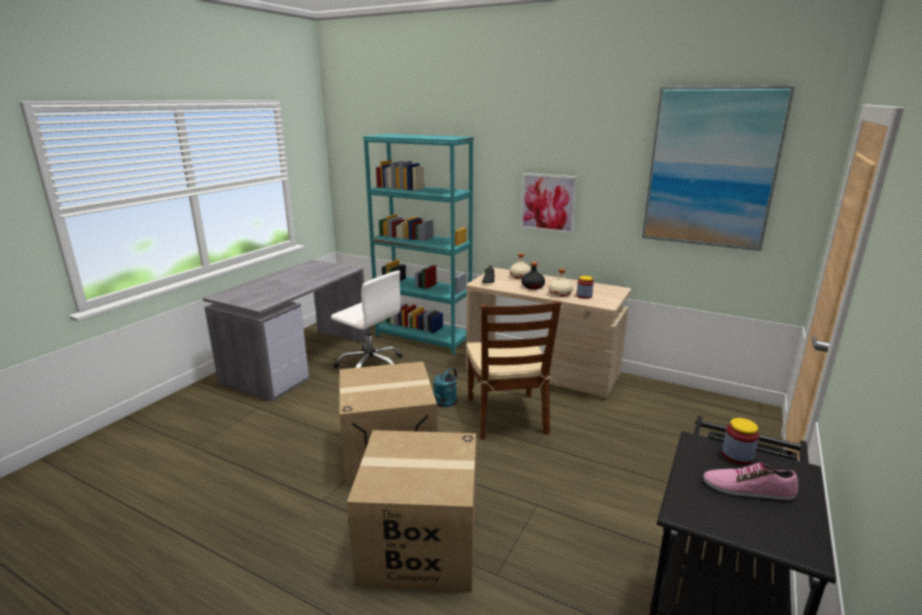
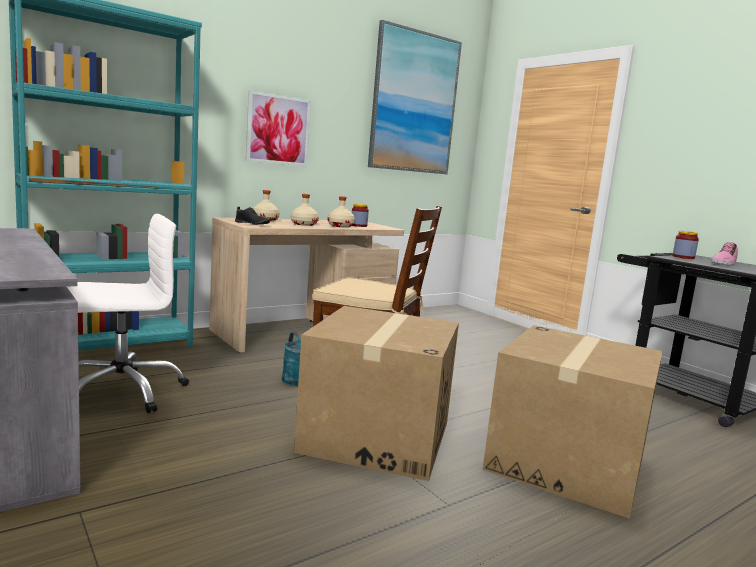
camera: 65 degrees left, 10 degrees down
black bottle [522,262,545,289] -> beige bottle [290,194,319,226]

